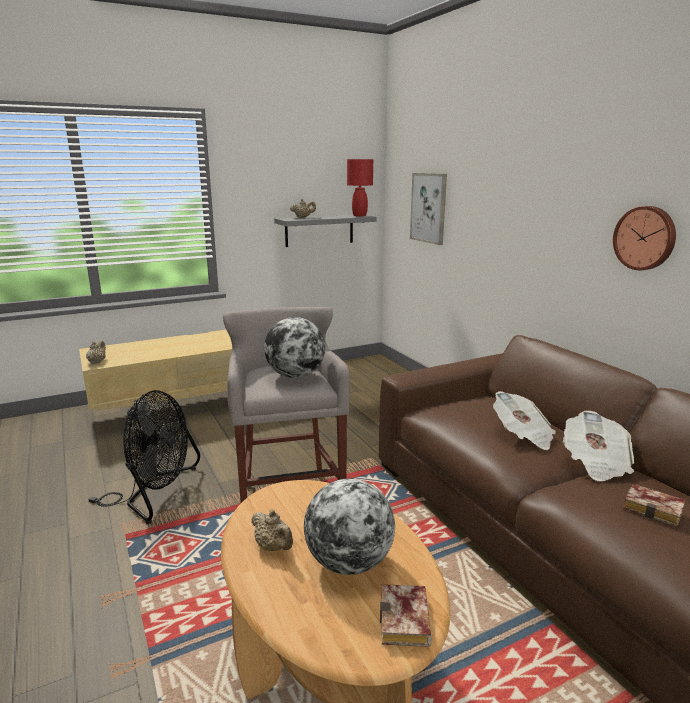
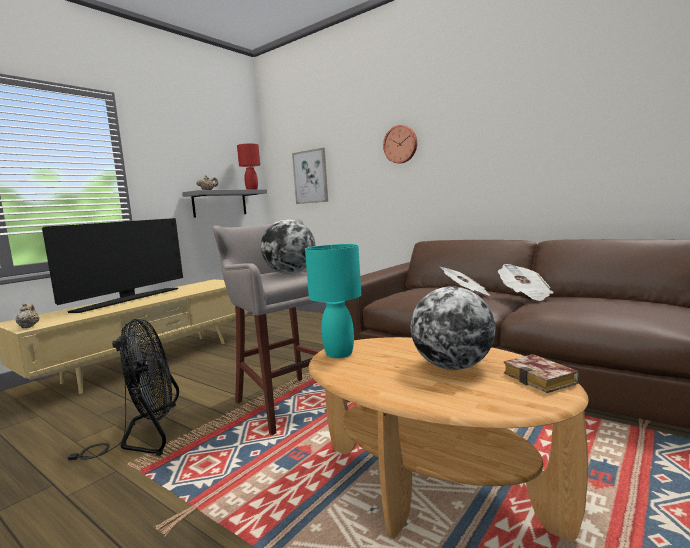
camera: 25 degrees left, 10 degrees down
beige teapot [251,509,293,551] -> none
wall clock [613,206,676,270] -> wall clock moved to [383,125,417,163]
book [623,484,685,527] -> none
none -> television [42,218,183,313]
none -> turquoise table lamp [305,244,361,358]

